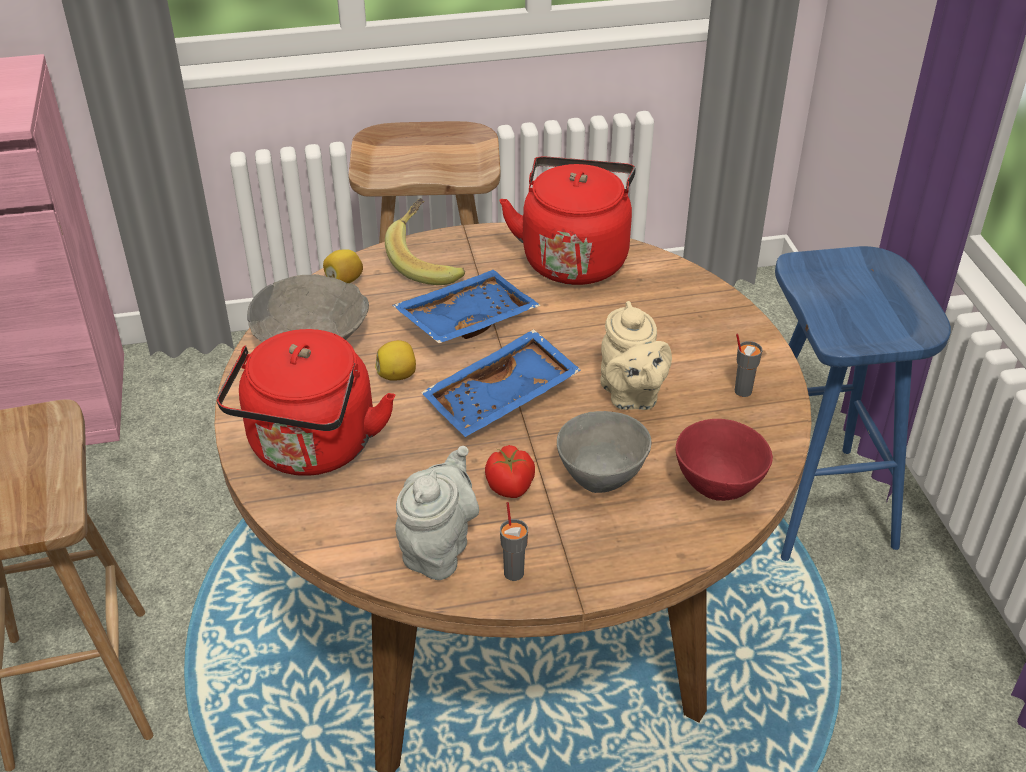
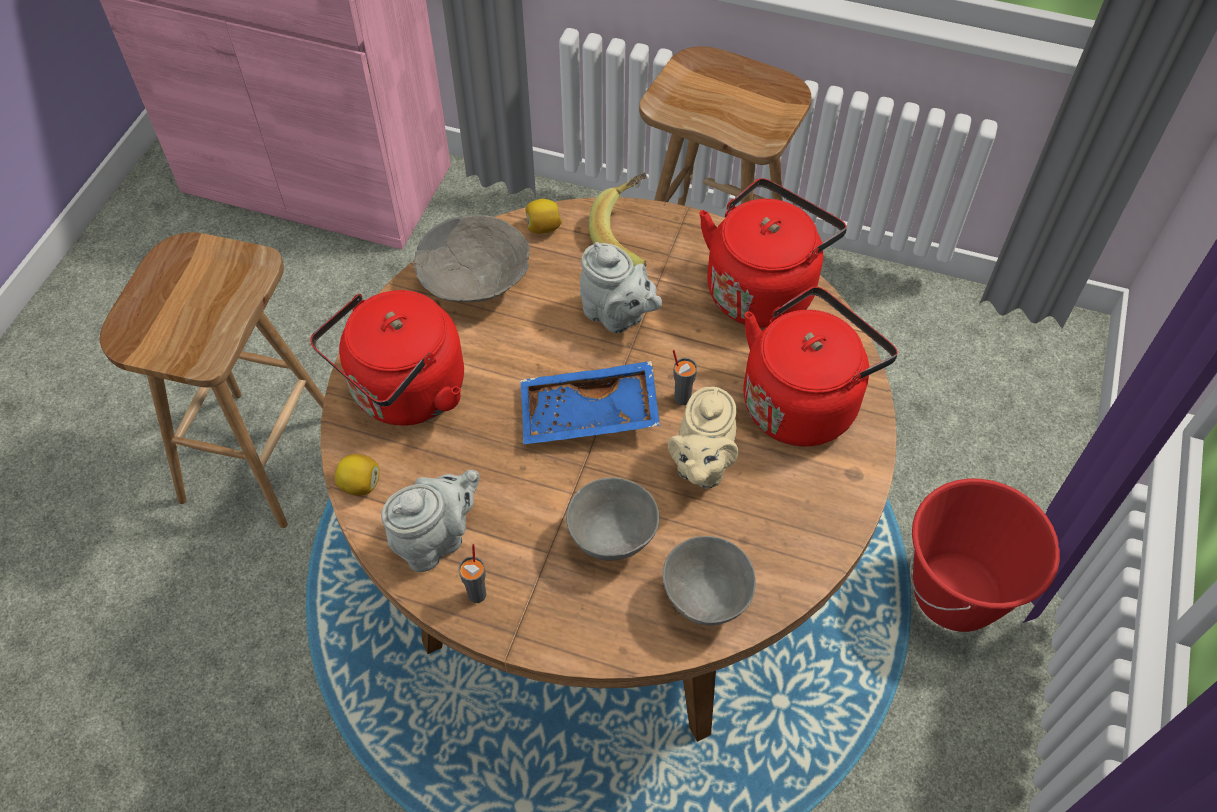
camera: 30 degrees right, 15 degrees up
lemon [375,340,416,381] -> lemon moved to [335,454,380,496]
blue tray [393,270,541,343] -> grey teapot [580,242,662,333]
tomato [485,445,535,498] -> none
red bowl [676,419,773,501] -> grey bowl [663,536,756,626]
grey cup [735,333,763,397] -> grey cup moved to [673,350,697,405]
blue stool [775,246,951,561] -> red bucket [910,478,1060,632]
none -> red kettle [743,286,898,446]

